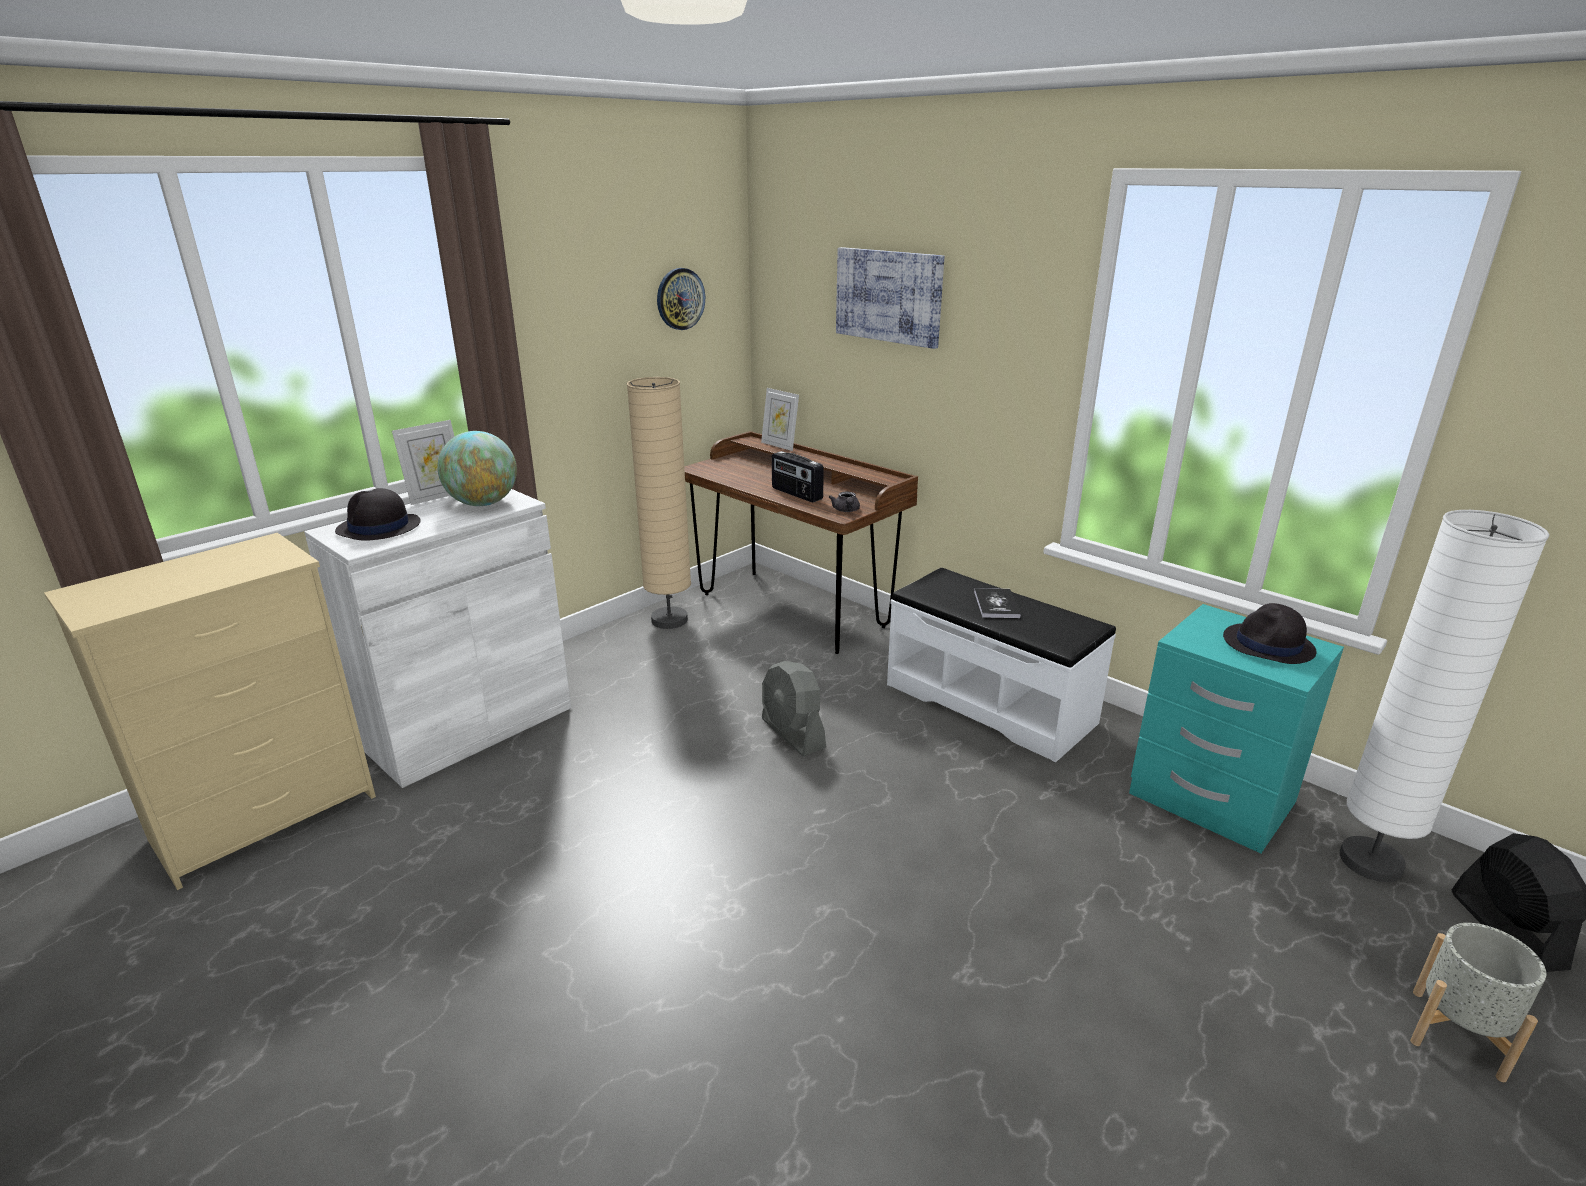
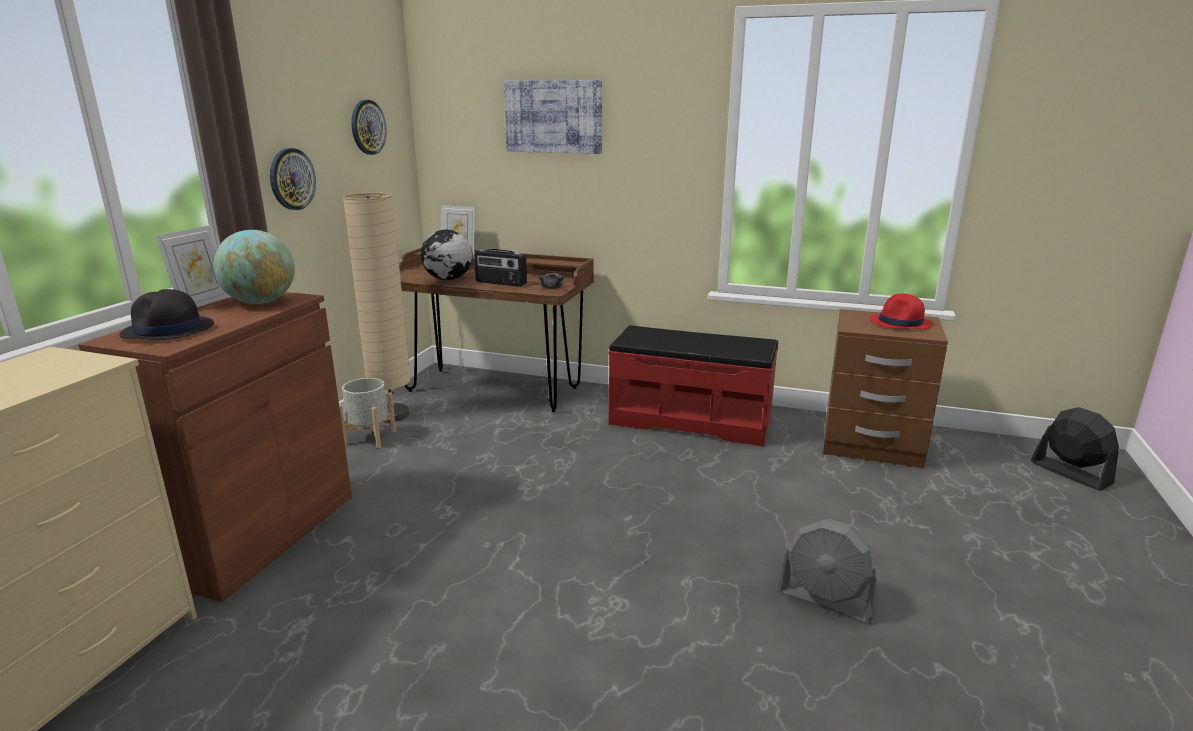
camera: 25 degrees left, 5 degrees down
white cabinet [304,489,571,788] -> brown cabinet [78,292,352,602]
grey fan [762,661,826,756] -> grey fan moved to [777,519,878,625]
white bench [887,568,1116,762] -> red bench [609,325,778,447]
book [974,588,1021,618] -> none
turquoise nightstand [1129,604,1344,853] -> brown nightstand [823,309,948,468]
black hat [1223,603,1317,664] -> red hat [870,294,932,329]
white floor lamp [1340,510,1549,882] -> none
grey planter [1410,923,1546,1082] -> grey planter moved to [339,378,396,448]
none -> wall clock [270,148,316,210]
none -> globe [421,230,473,280]

